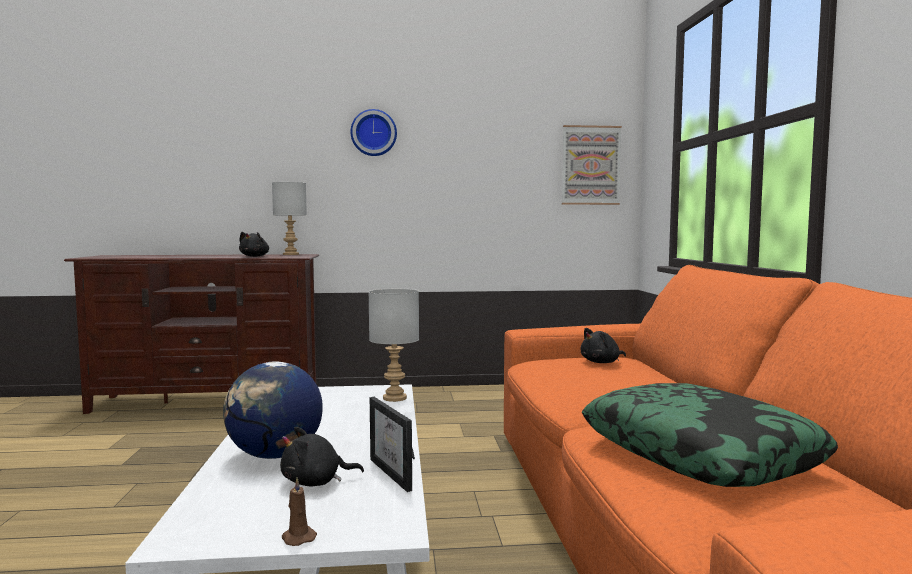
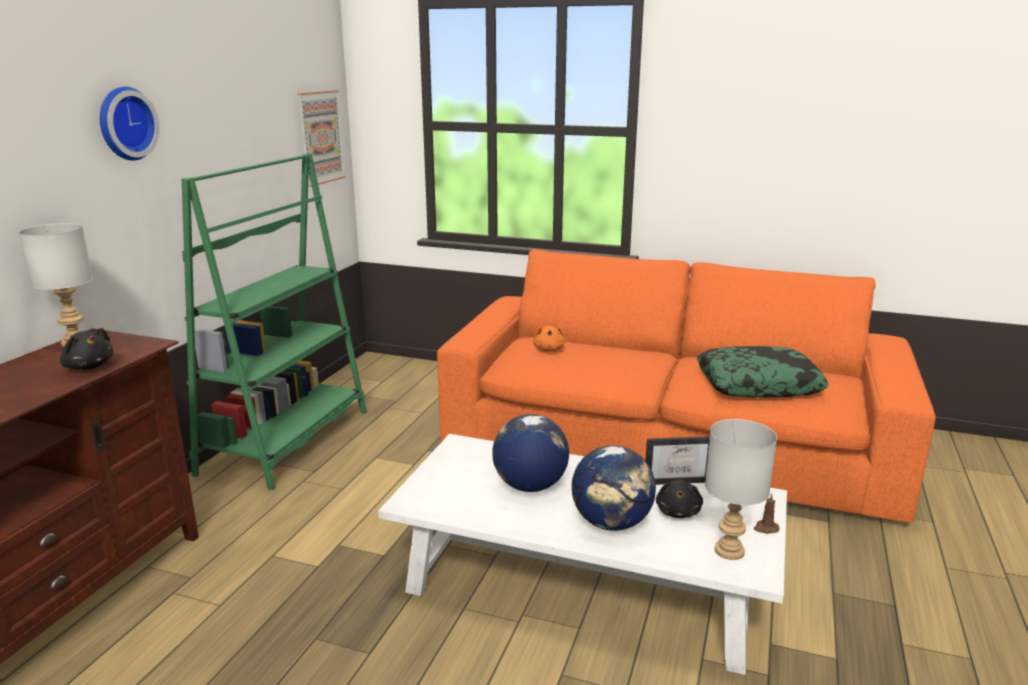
camera: 65 degrees left, 15 degrees up
grey table lamp [368,289,419,402] -> grey table lamp moved to [705,419,777,560]
black plush toy [580,328,626,363] -> orange plush toy [533,326,566,352]
none -> green bookcase [182,154,367,490]
none -> globe [492,414,569,492]

